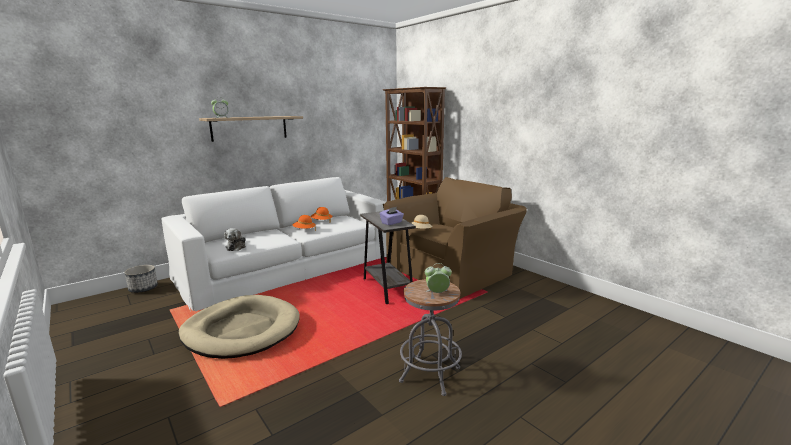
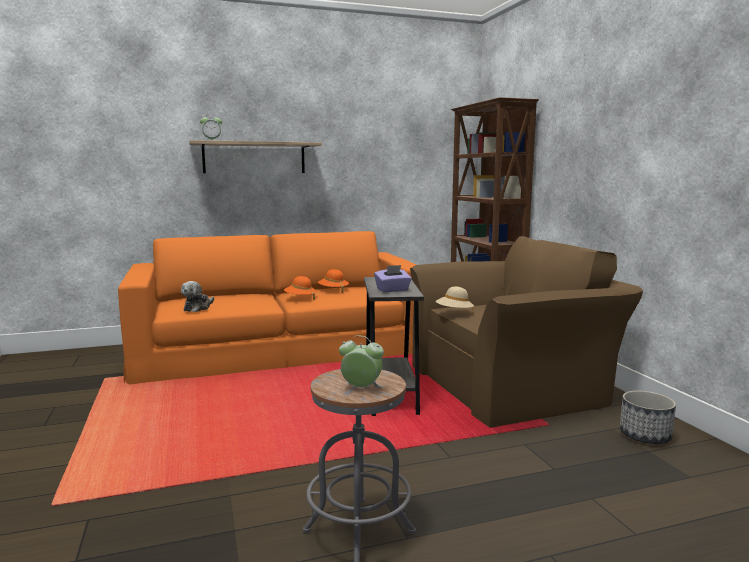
camera: 20 degrees right, 5 degrees down
planter [124,265,158,293] -> planter moved to [620,390,676,444]
white sofa [161,177,387,311] -> orange sofa [118,231,416,385]
beige dog bed [179,295,300,359] -> none

